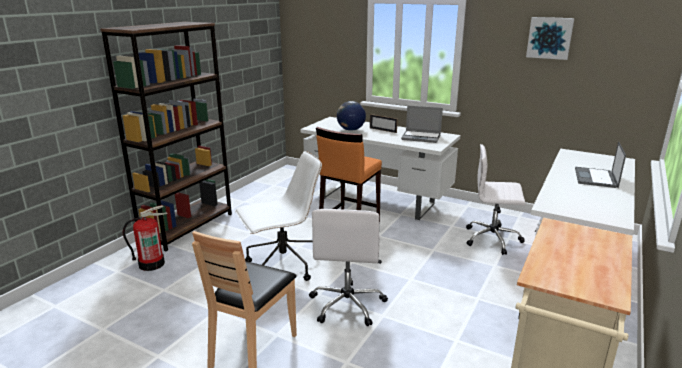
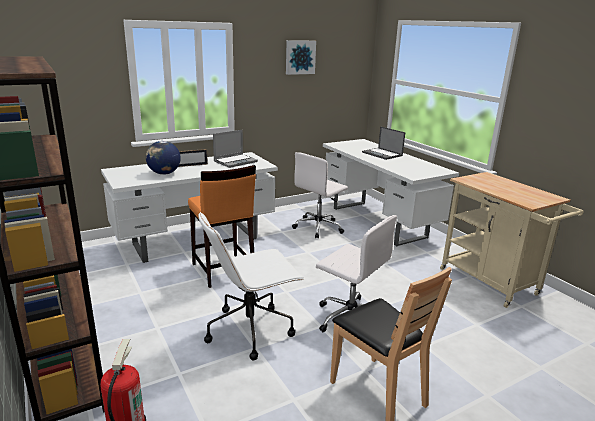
camera: 60 degrees left, 0 degrees up
white office chair [235,151,322,281] -> white office chair turned 120 degrees counterclockwise [198,212,305,361]

